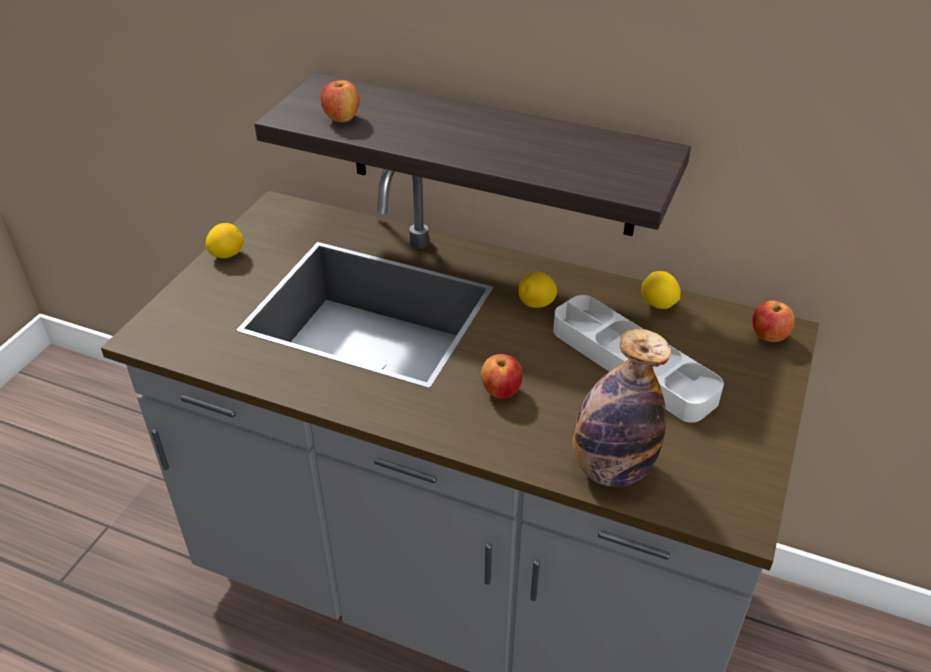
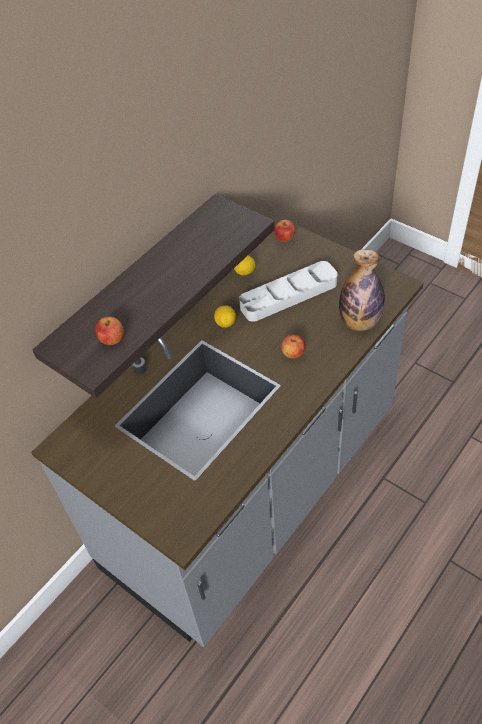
camera: 70 degrees left, 10 degrees up
lemon [206,223,243,258] -> none

